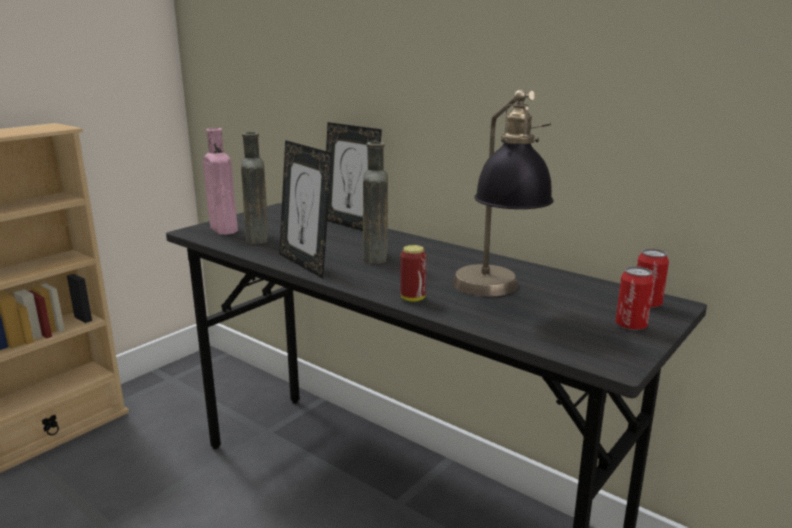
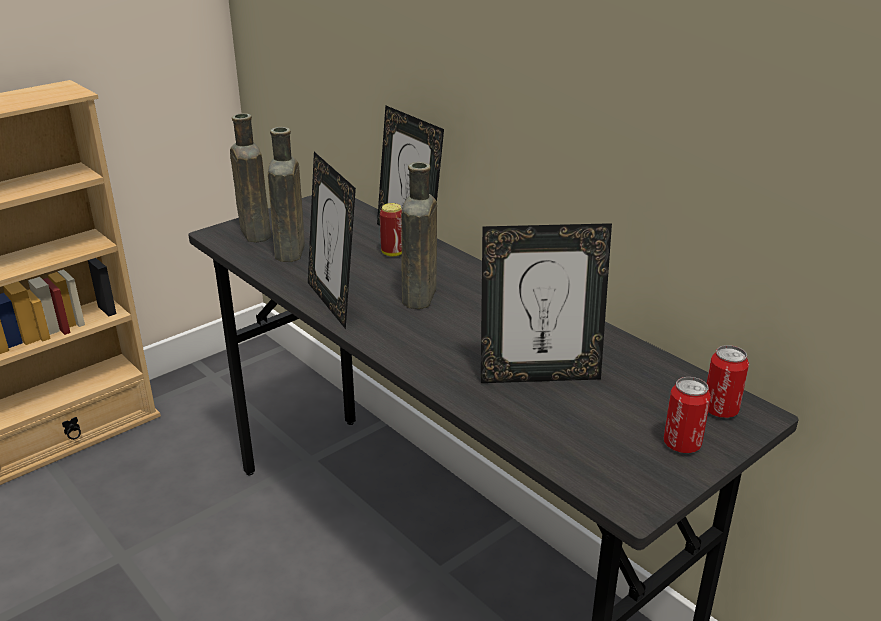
camera: 10 degrees right, 10 degrees up
pink bottle [203,128,238,235] -> brown bottle [230,113,271,243]
can [401,245,426,302] -> can moved to [380,203,402,256]
table lamp [452,90,553,296] -> picture frame [481,223,612,383]

